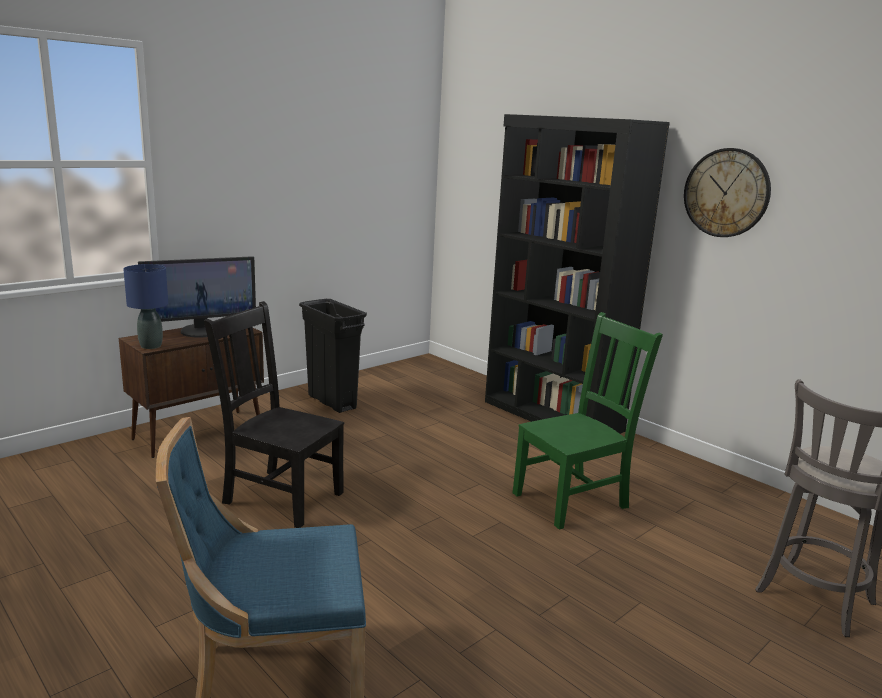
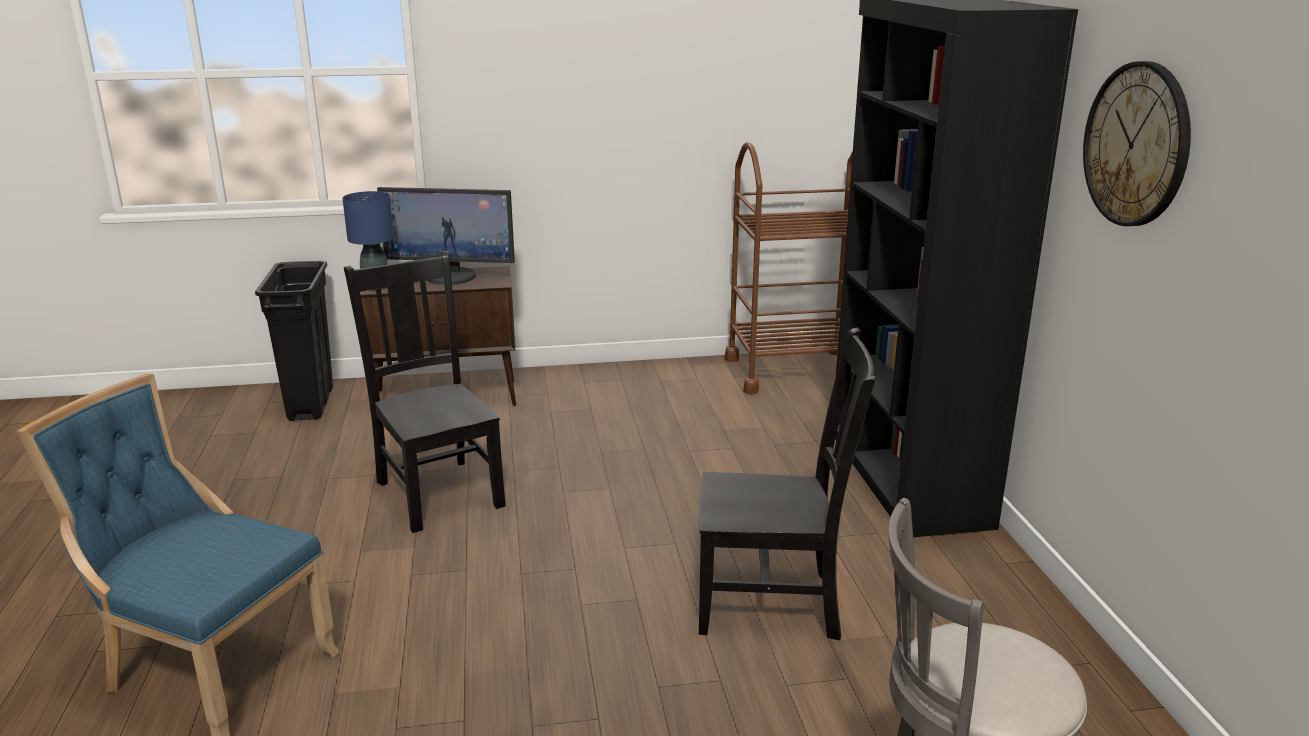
camera: 35 degrees right, 5 degrees up
black trash can [299,299,367,413] -> black trash can moved to [255,261,333,421]
green chair [513,312,663,530] -> black chair [699,328,876,640]
none -> brown cart [725,142,853,394]

